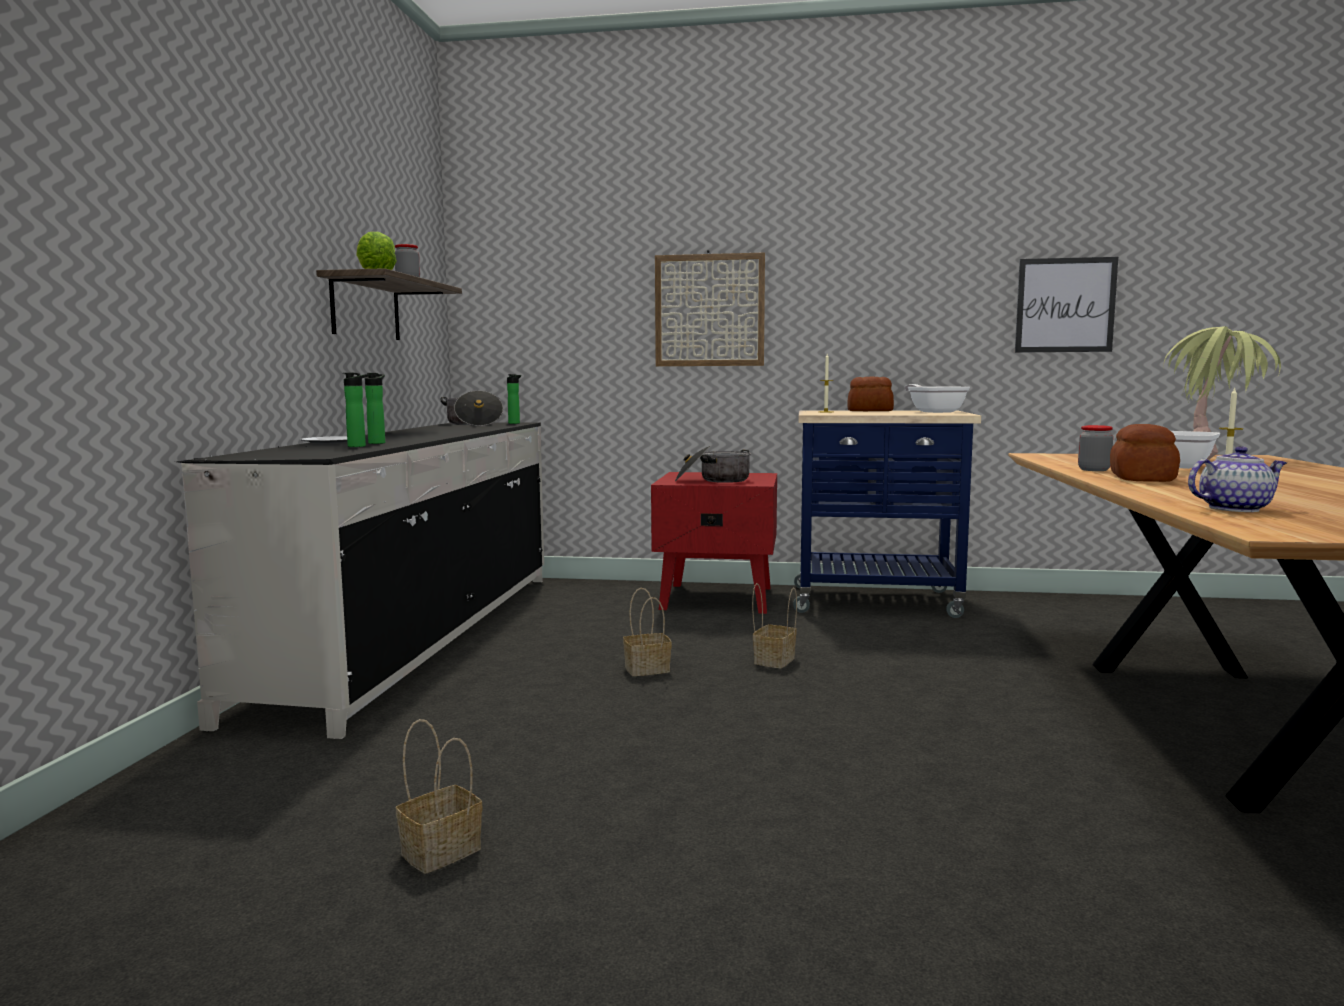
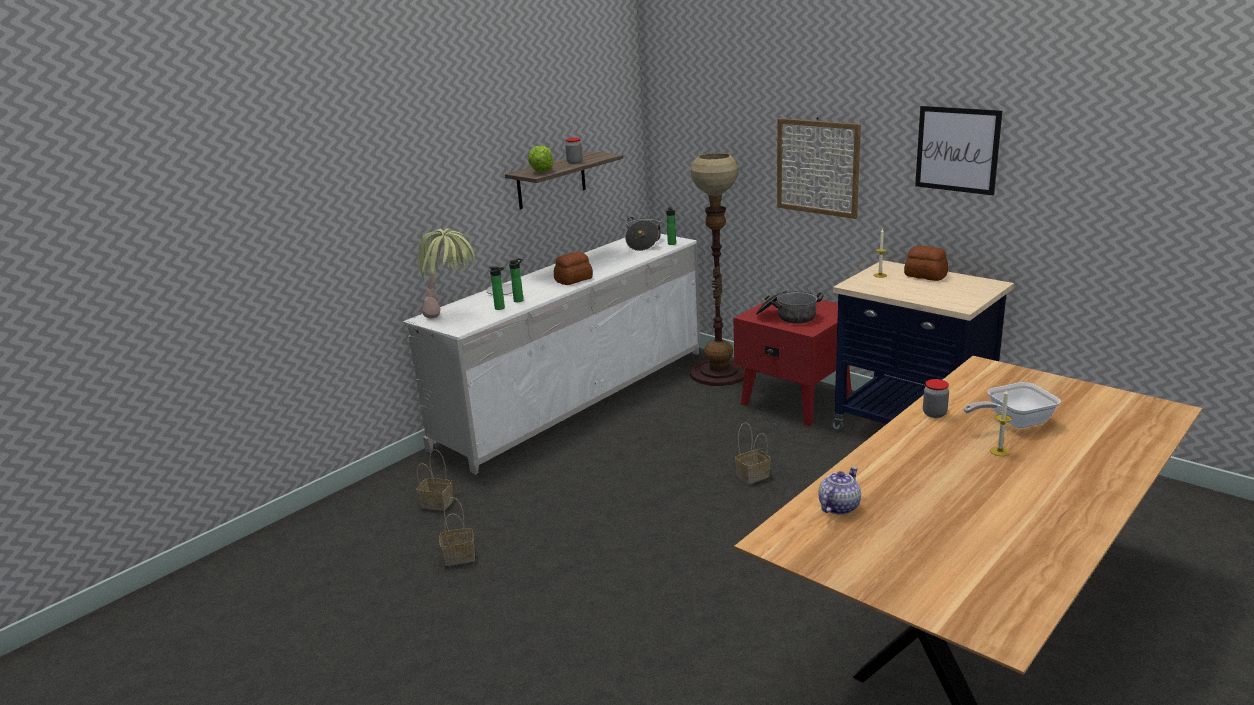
camera: 35 degrees right, 15 degrees up
black cabinet [177,422,544,739] -> white cabinet [403,234,700,475]
basket [623,588,672,676] -> basket moved to [416,449,454,511]
frying pan [904,384,970,413] -> none
picture [1015,257,1118,353] -> picture moved to [915,106,1002,195]
bread [1110,424,1180,482] -> bread moved to [554,252,593,285]
potted plant [1163,326,1281,460] -> potted plant moved to [418,229,475,318]
teapot [1188,446,1287,512] -> teapot turned 75 degrees counterclockwise [818,467,861,515]
none -> floor lamp [690,153,745,386]

